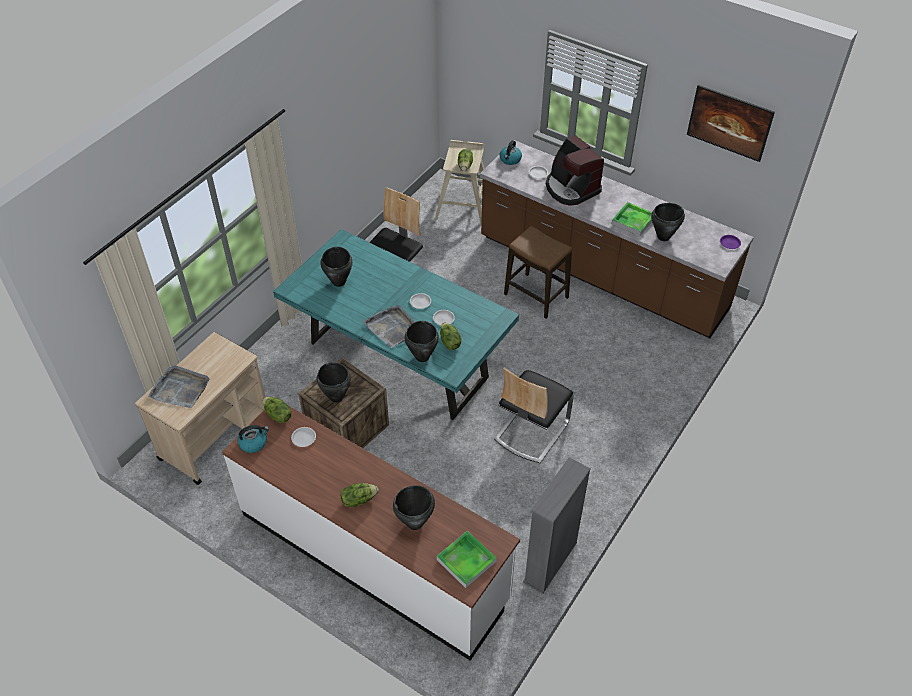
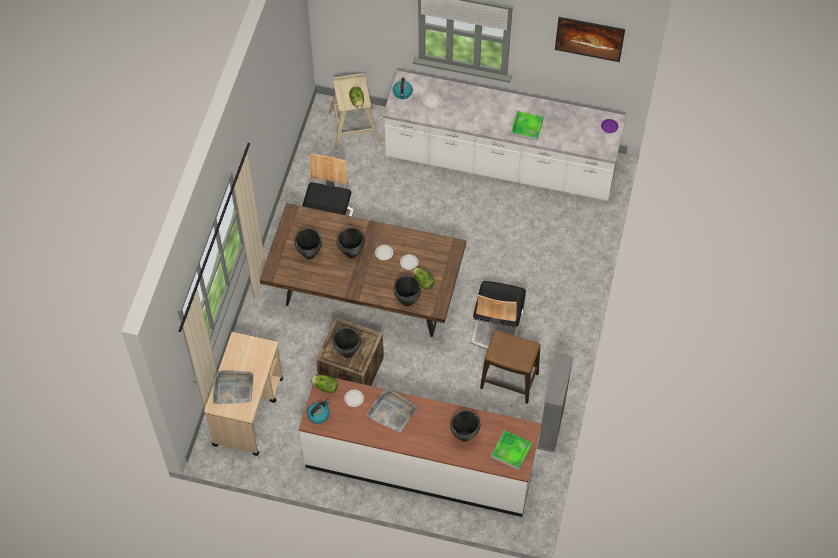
camera: 20 degrees left, 10 degrees up
turquoise dining table [273,229,519,420] -> brown dining table [260,203,466,337]
lettuce [340,483,378,507] -> none
grey tray [363,305,415,348] -> grey tray moved to [366,389,417,432]
brown counter [480,140,754,338] -> white counter [383,71,626,201]
stool [504,226,572,319] -> stool moved to [480,330,540,404]
coffee machine [546,135,604,206] -> none
black cooking pot [651,203,685,241] -> black cooking pot moved to [337,228,365,258]

